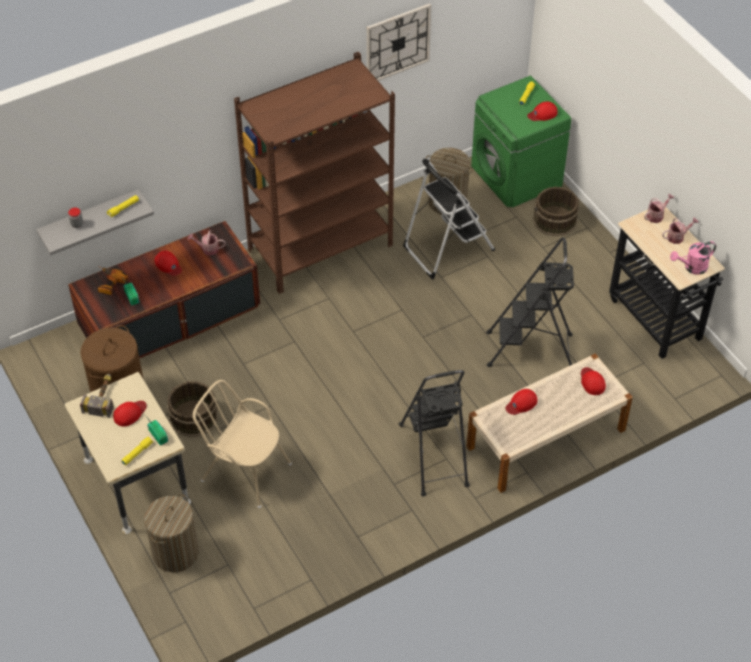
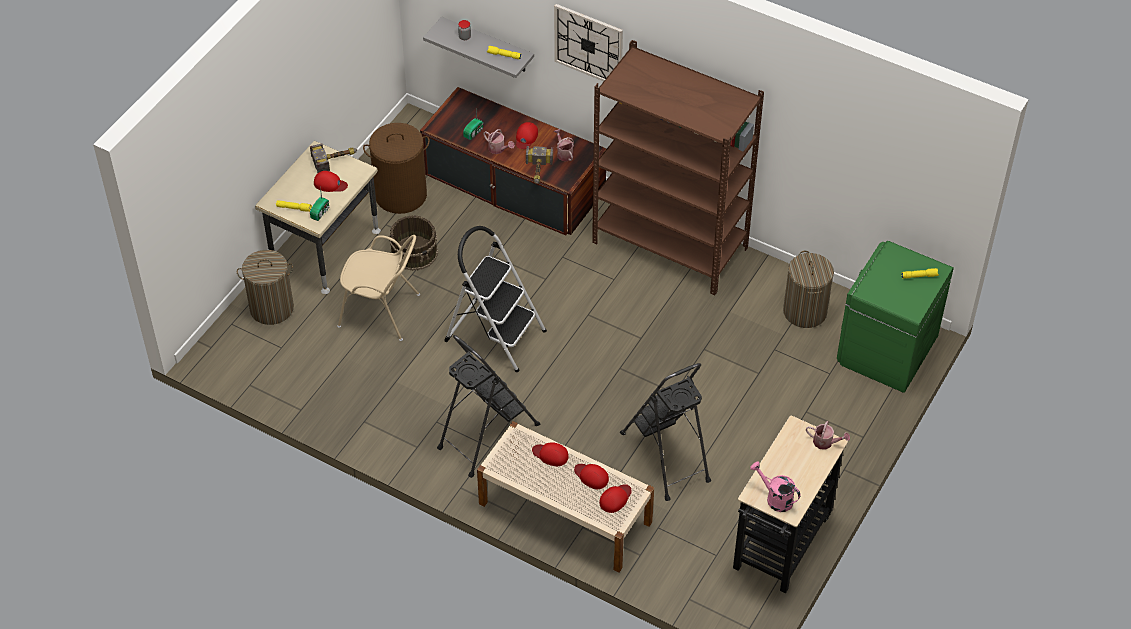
camera: 60 degrees right, 0 degrees up
power drill [98,266,128,295] -> none
beige chair [193,380,292,508] -> beige chair turned 105 degrees clockwise [337,235,420,341]
wall clock [367,3,431,81] -> wall clock moved to [554,4,623,81]
step ladder [403,159,495,280] -> step ladder moved to [444,226,547,372]
red cap [527,101,558,121] -> red cap moved to [574,464,609,489]
brown bucket [533,187,579,236] -> none
watering can [662,218,699,244] -> watering can moved to [483,129,515,154]
none -> hammer [526,146,553,184]

